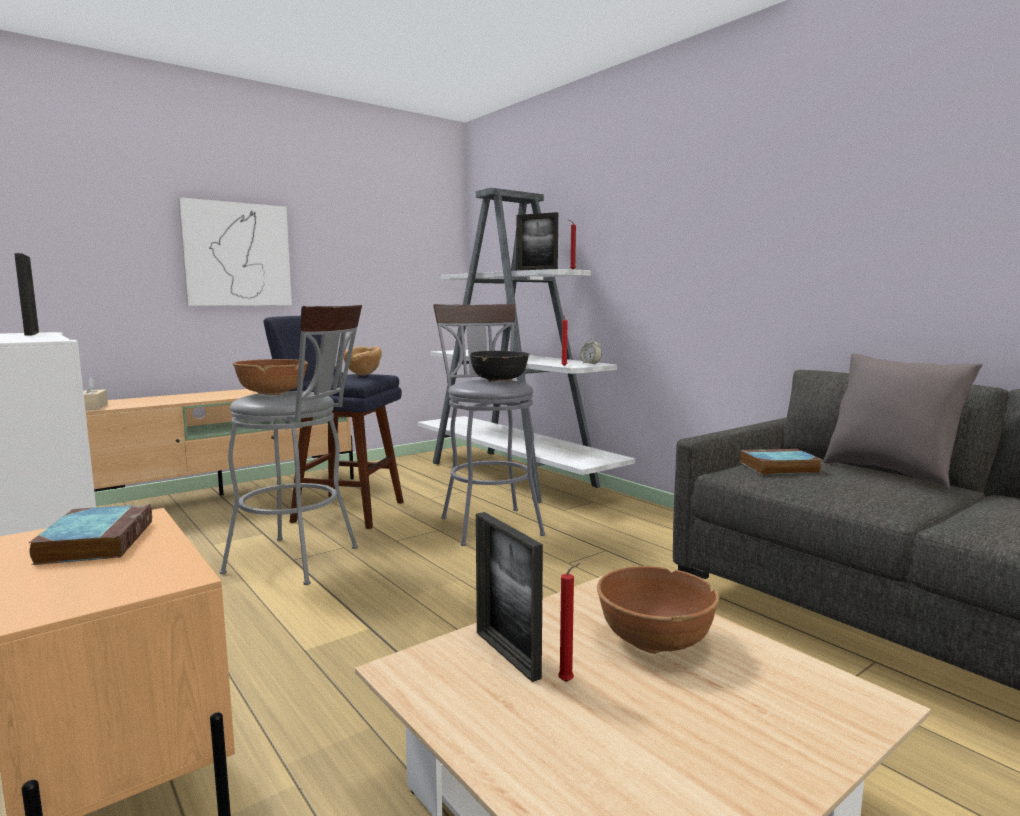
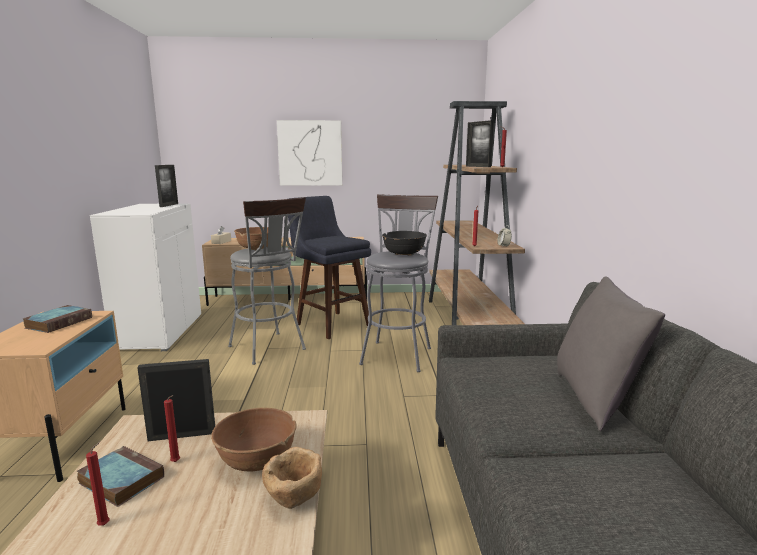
camera: 35 degrees right, 5 degrees up
brown bowl [343,346,382,376] -> brown bowl moved to [262,447,322,509]
white bookcase [418,188,635,503] -> brown bookcase [429,101,525,325]
picture frame [476,512,543,682] -> picture frame turned 75 degrees clockwise [137,359,215,441]
book [740,449,822,474] -> book moved to [77,446,164,507]
none -> red candle [86,441,110,525]

